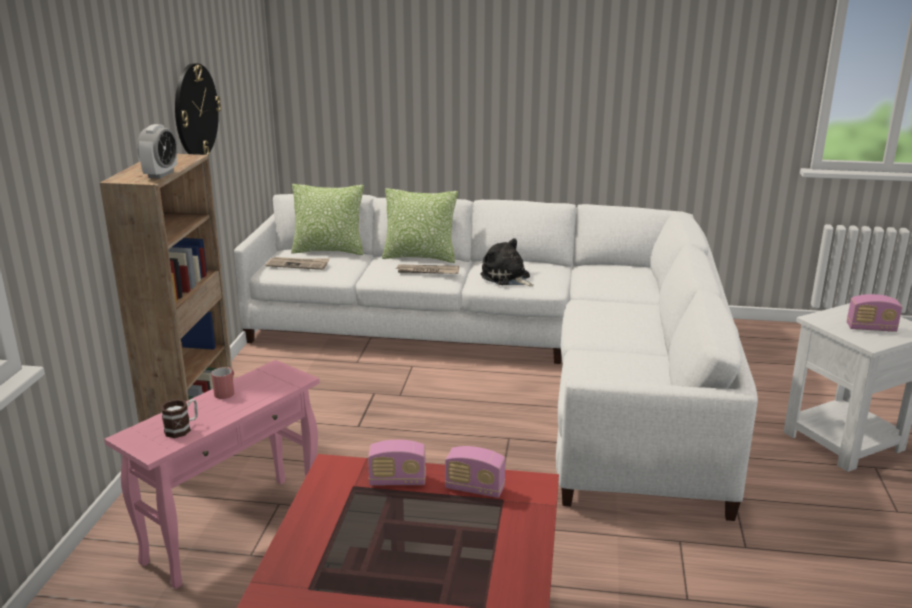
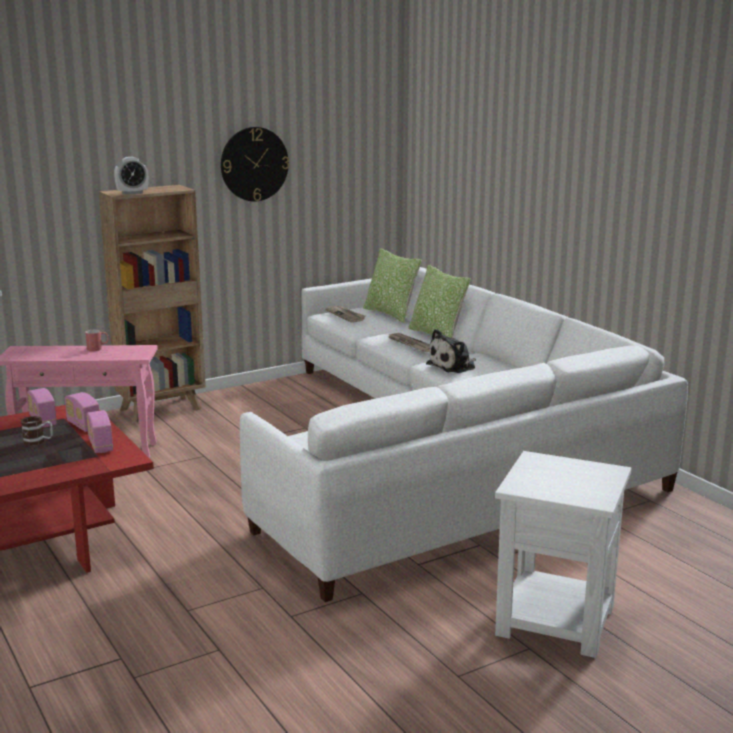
camera: 50 degrees right, 5 degrees down
mug [160,399,198,438] -> mug moved to [21,416,53,446]
plush toy [480,238,534,286] -> plush toy turned 135 degrees counterclockwise [426,329,476,373]
radio [847,294,902,332] -> radio moved to [27,388,57,427]

